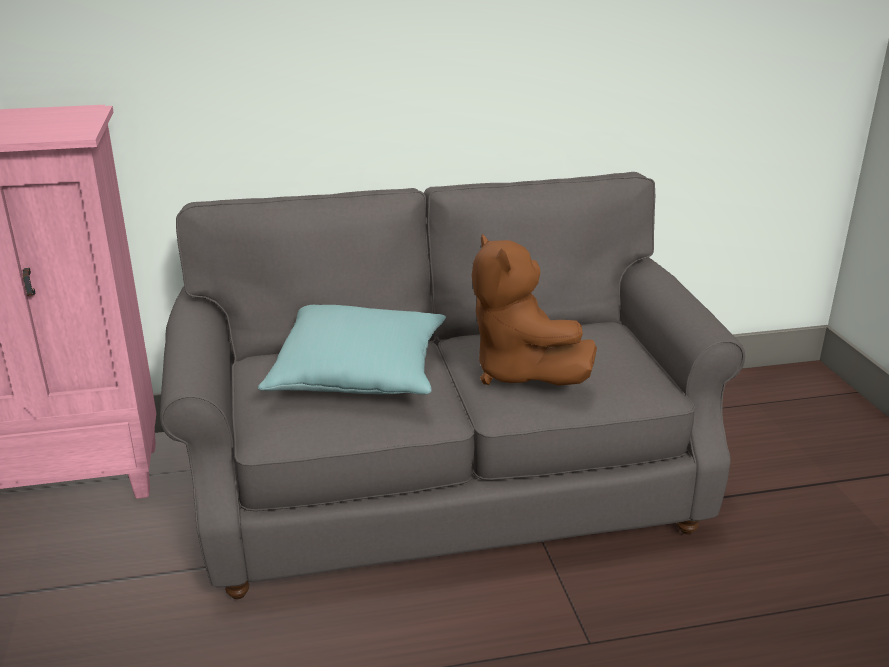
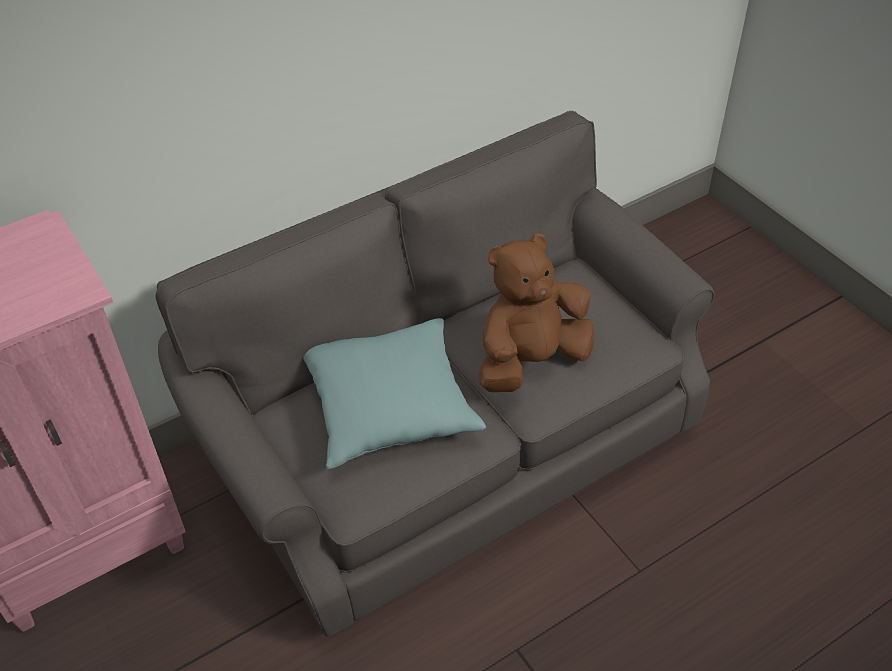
camera: 20 degrees left, 20 degrees up
brown plush toy [472,234,597,386] -> brown plush toy turned 105 degrees clockwise [479,234,594,392]

